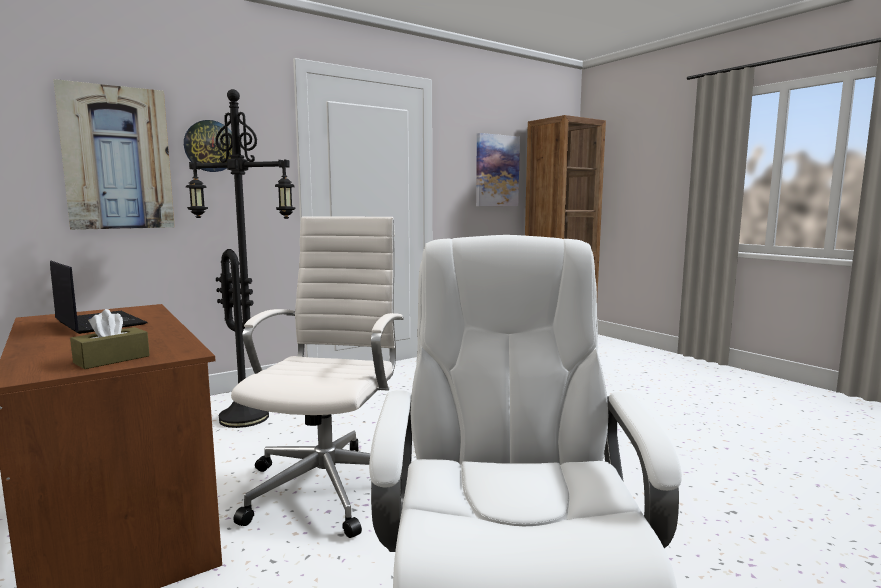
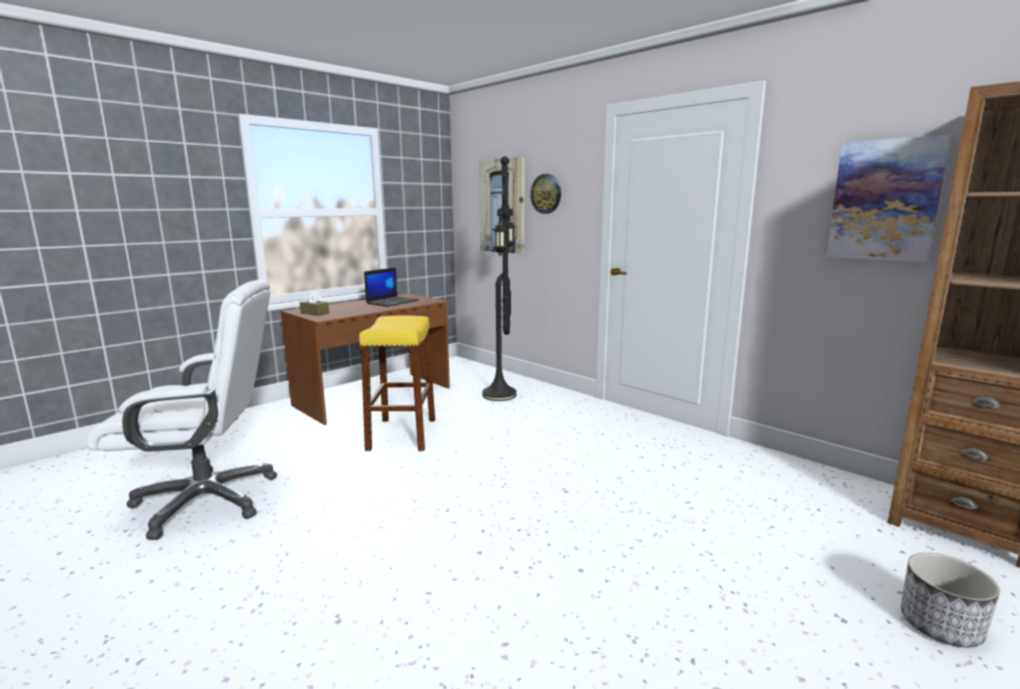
camera: 80 degrees right, 5 degrees up
white office chair [231,216,404,538] -> yellow stool [359,316,435,451]
none -> planter [901,553,1000,647]

